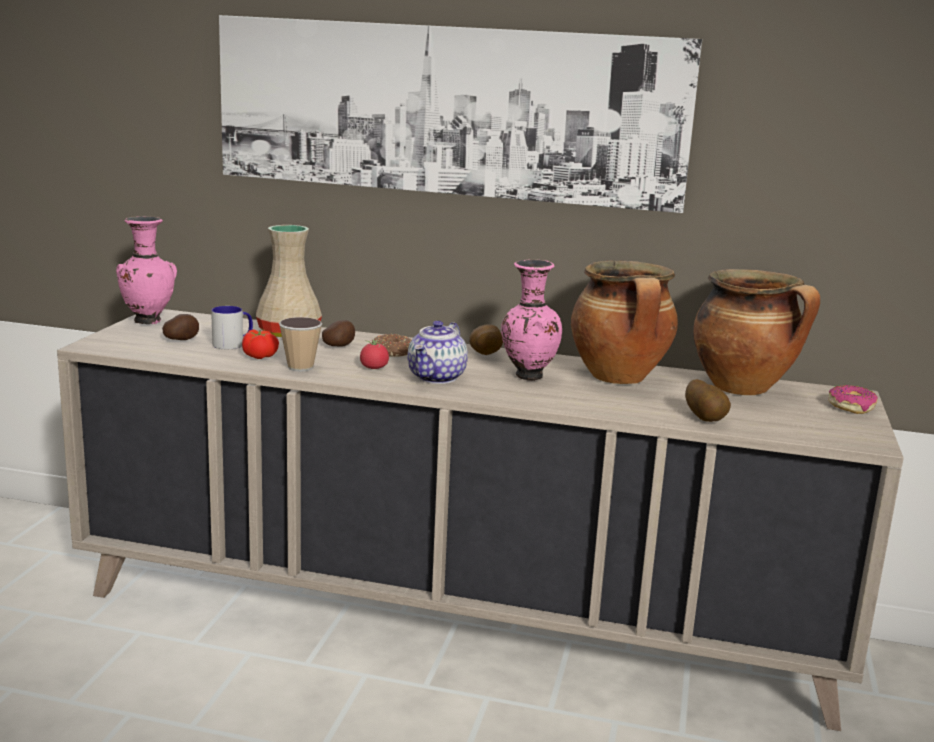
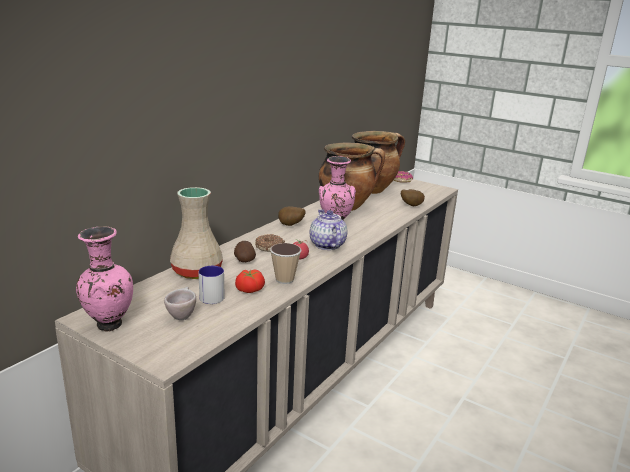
camera: 70 degrees left, 5 degrees up
potato [162,314,199,340] -> beige cup [164,287,196,320]
picture [219,15,702,213] -> none
teapot [407,320,468,384] -> teapot turned 150 degrees counterclockwise [310,209,347,250]

